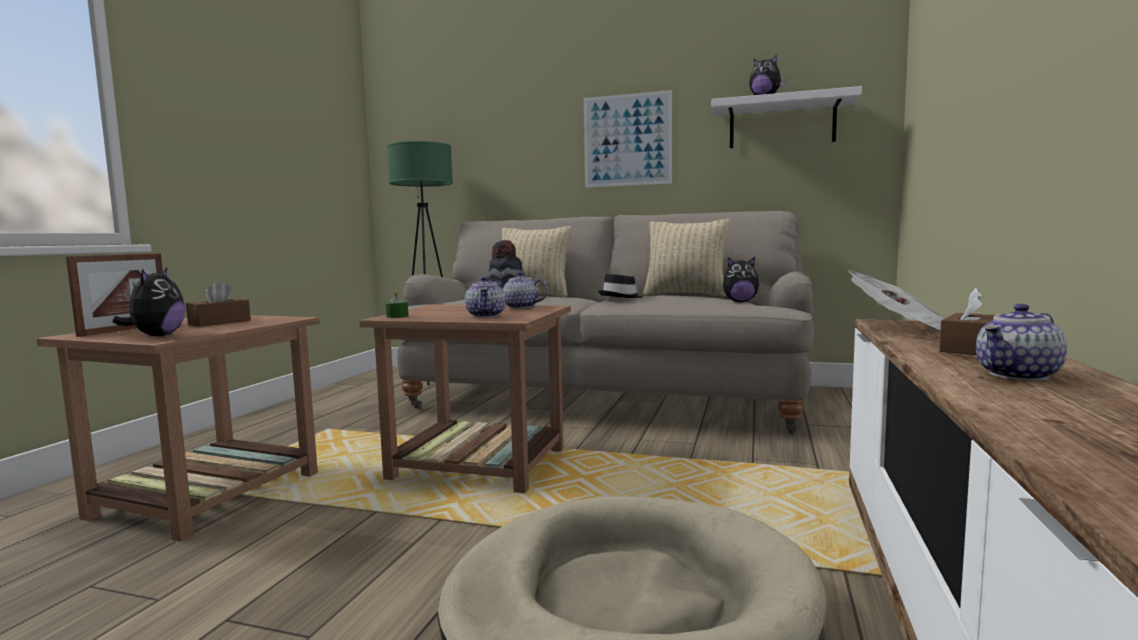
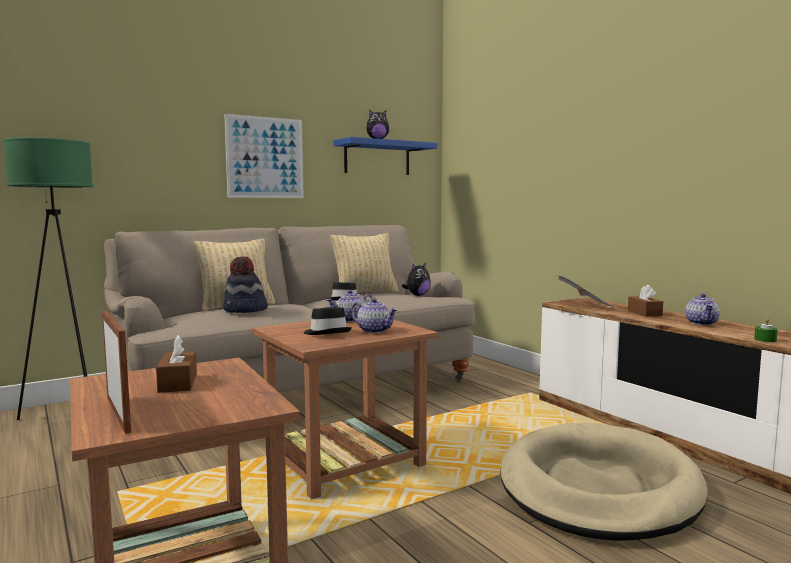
camera: 50 degrees left, 0 degrees up
plush toy [112,268,185,336] -> none
green candle [385,291,409,318] -> green candle moved to [754,318,778,343]
white shelf [712,86,862,148] -> blue shelf [334,137,437,175]
none -> black hat [304,307,352,335]

